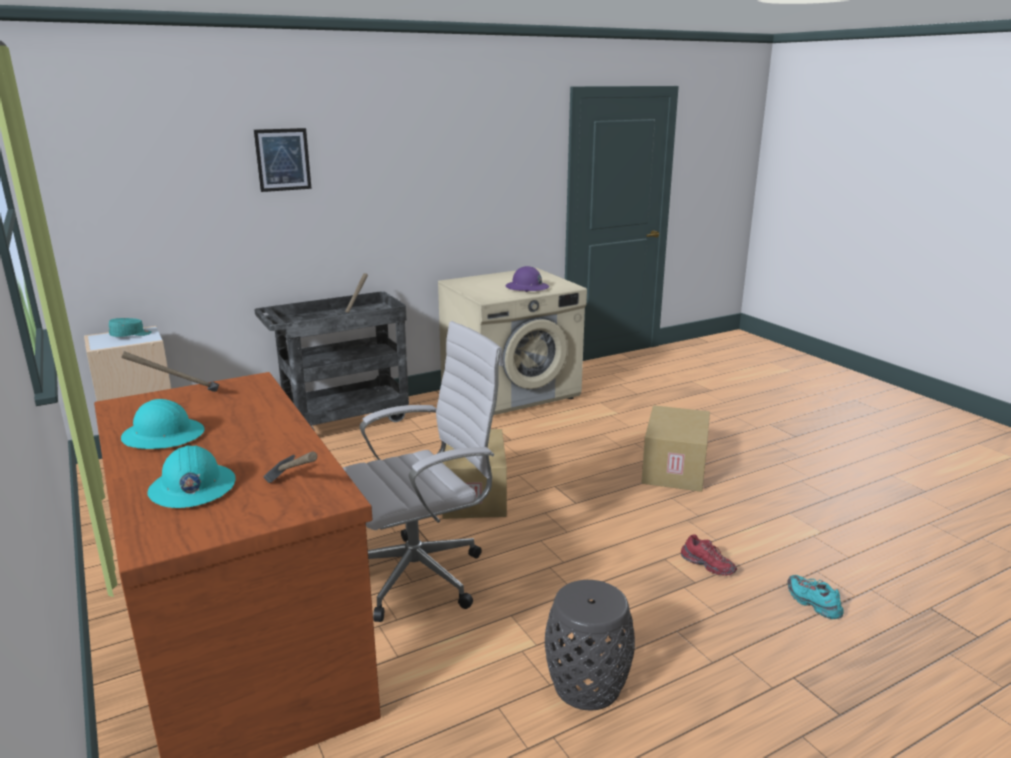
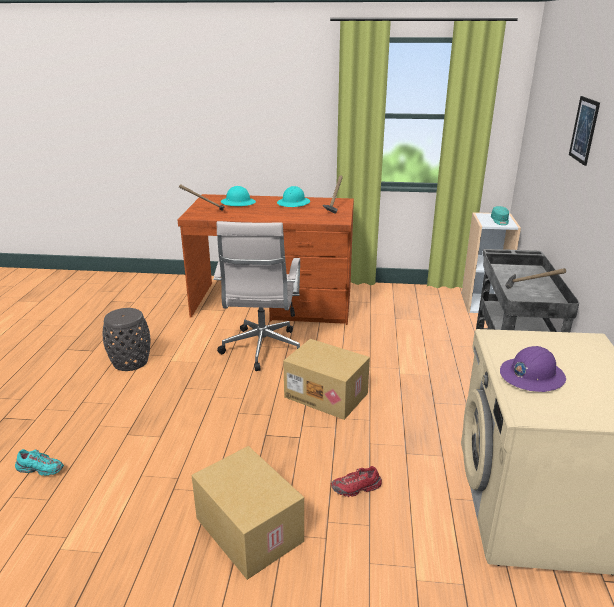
camera: 125 degrees right, 5 degrees up
red shoe [681,534,737,576] -> red shoe moved to [331,466,382,497]

